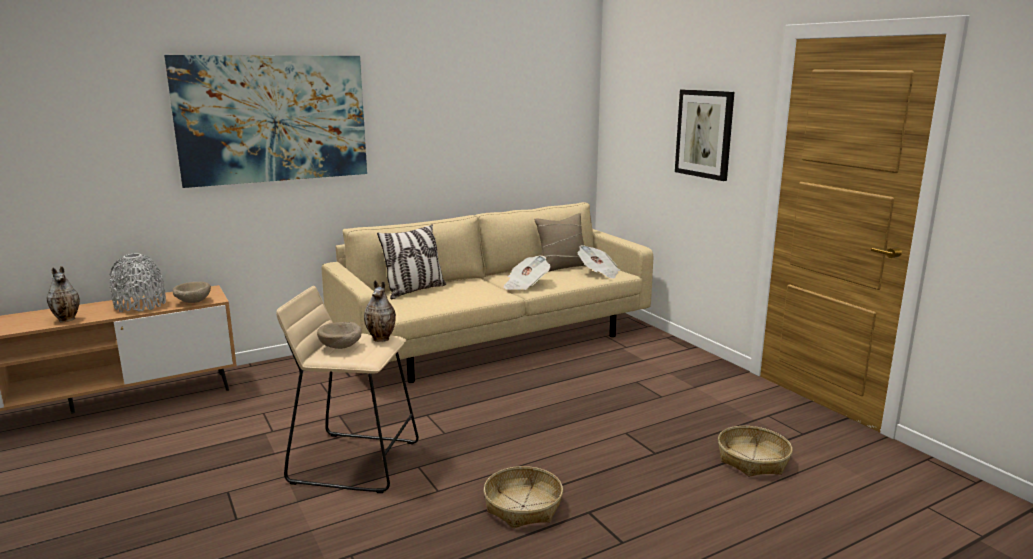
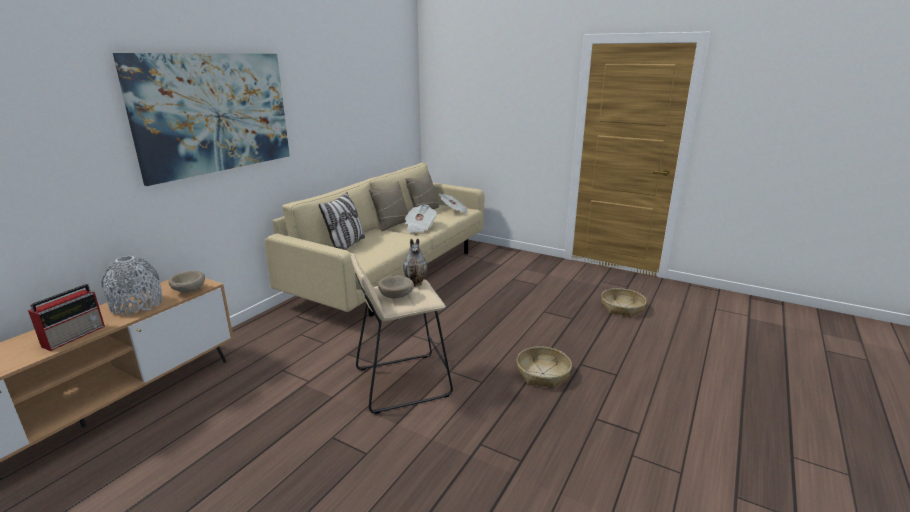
camera: 30 degrees left, 5 degrees up
vase [47,266,80,322] -> radio [28,284,105,351]
picture [675,90,734,181] -> none
none -> beige pillow [369,181,408,231]

